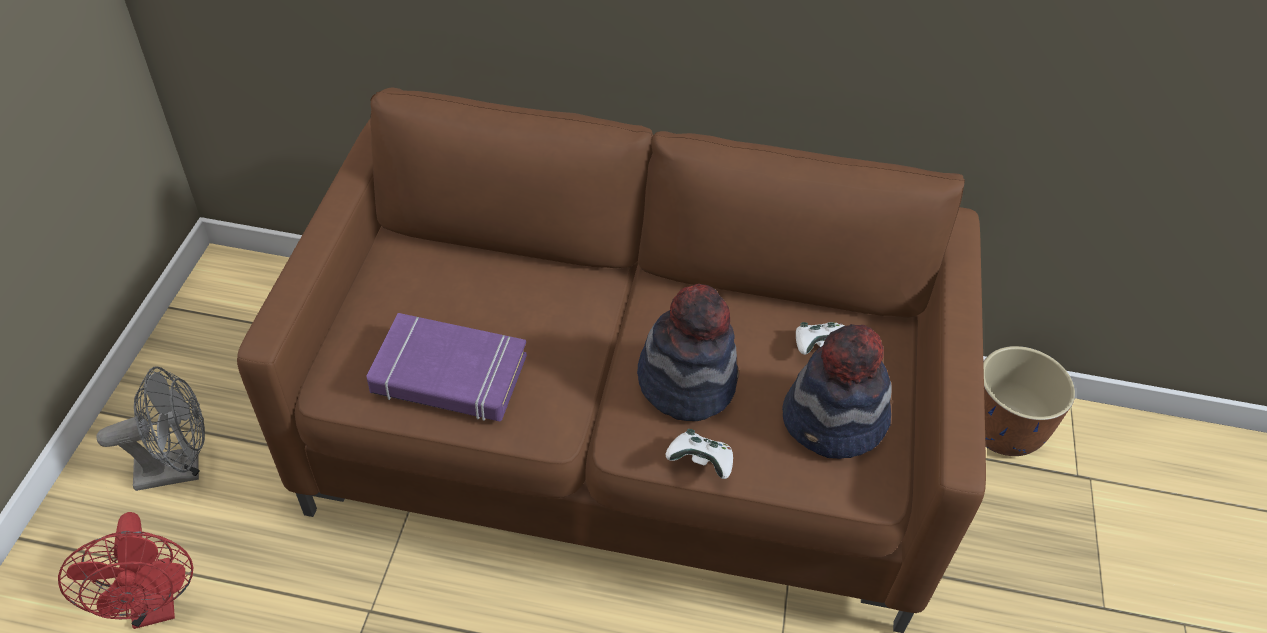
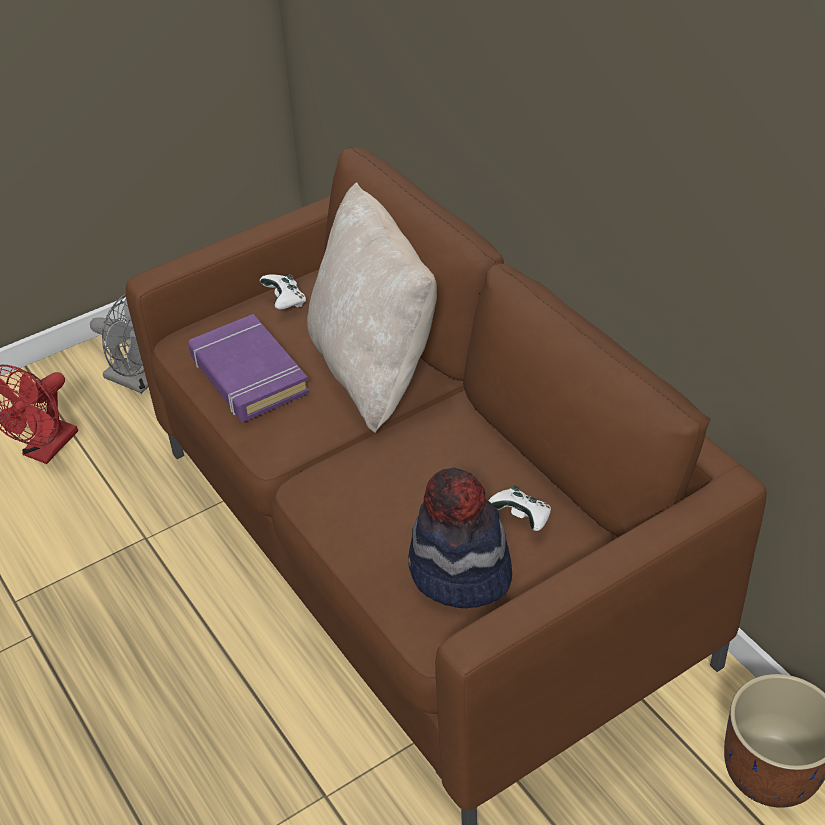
camera: 50 degrees right, 5 degrees down
hat [637,284,739,421] -> none
white game controller [666,429,733,479] -> white game controller moved to [260,274,306,309]
none -> beige pillow [307,183,437,433]

